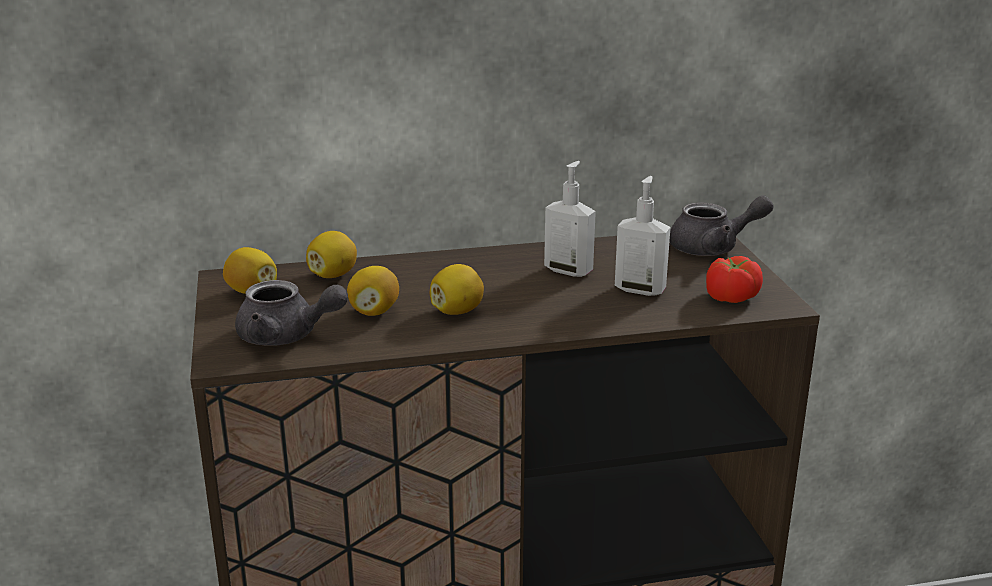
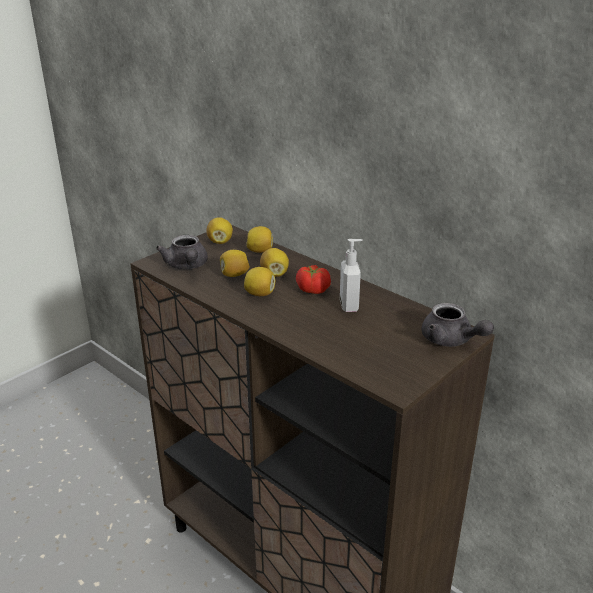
camera: 55 degrees right, 5 degrees up
soap dispenser [615,176,671,296] -> none
tomato [706,256,763,303] -> tomato moved to [296,265,331,294]
none -> lemon [260,248,289,277]

